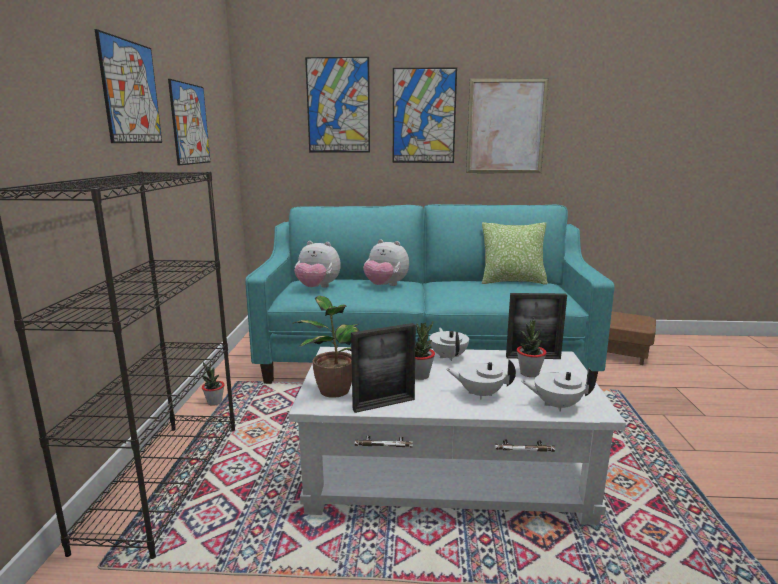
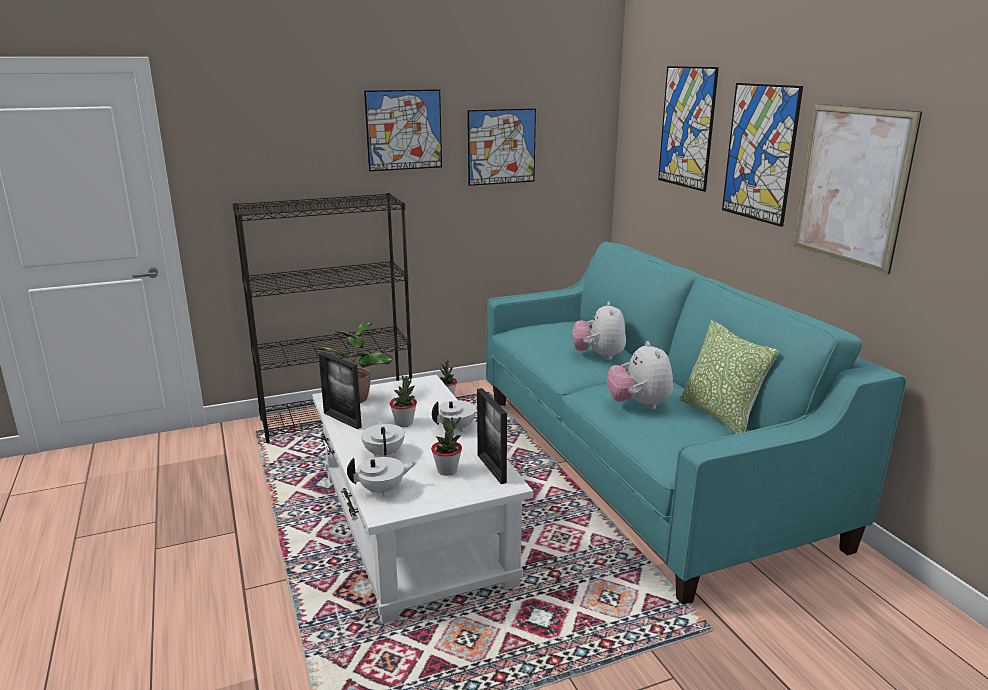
camera: 65 degrees right, 5 degrees up
plush toy [294,241,341,288] -> plush toy moved to [607,341,673,410]
white teapot [521,368,596,412] -> white teapot turned 90 degrees clockwise [347,457,417,497]
brown ottoman [607,312,656,365] -> none

